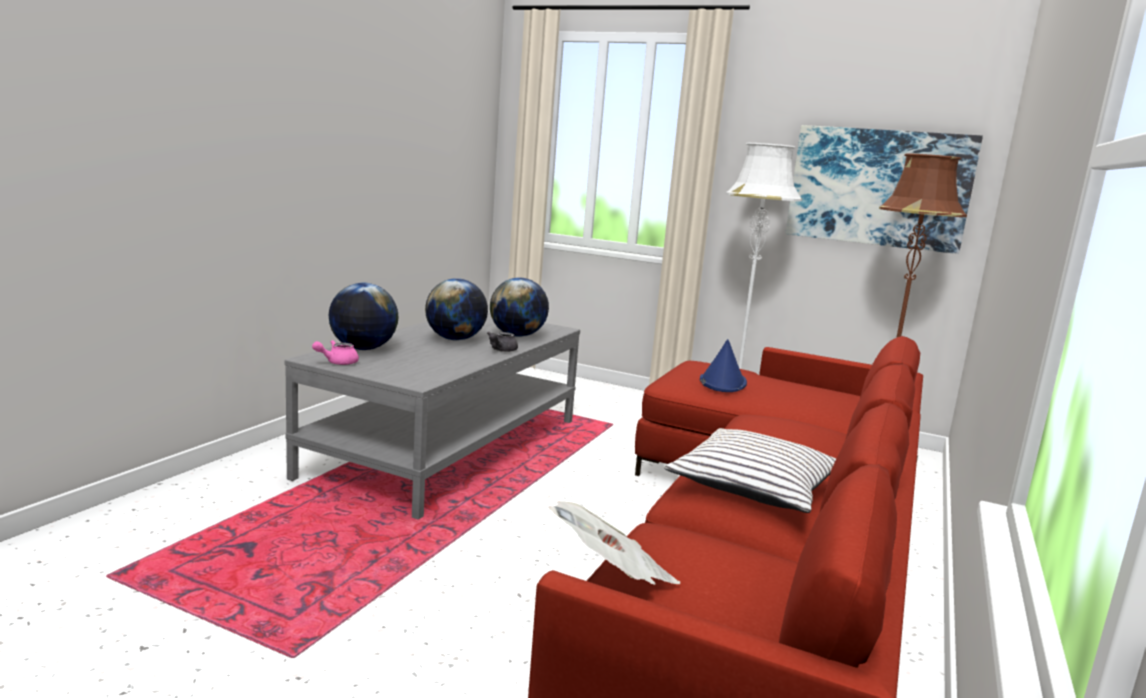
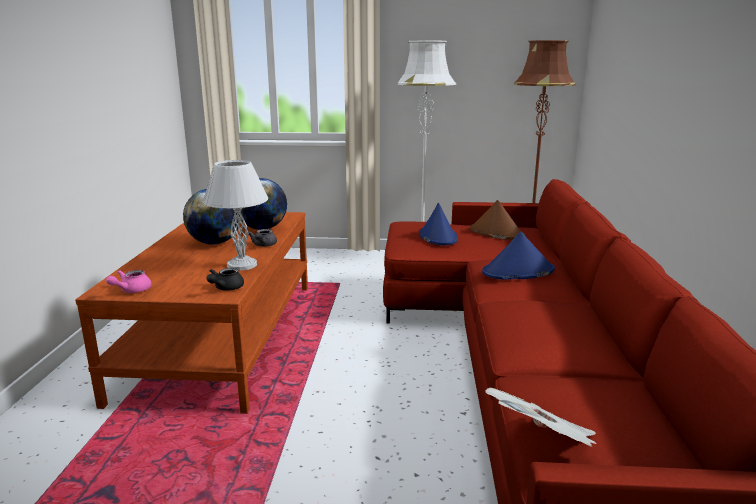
camera: 20 degrees left, 5 degrees up
grey coffee table [285,313,580,519] -> brown coffee table [75,212,308,414]
globe [329,283,399,350] -> none
white pillow [664,428,837,513] -> none
picture [786,125,983,254] -> none
none -> white table lamp [203,160,268,271]
none -> black teapot [207,268,244,291]
none -> brown hat [470,200,525,240]
none -> blue hat [482,232,555,280]

